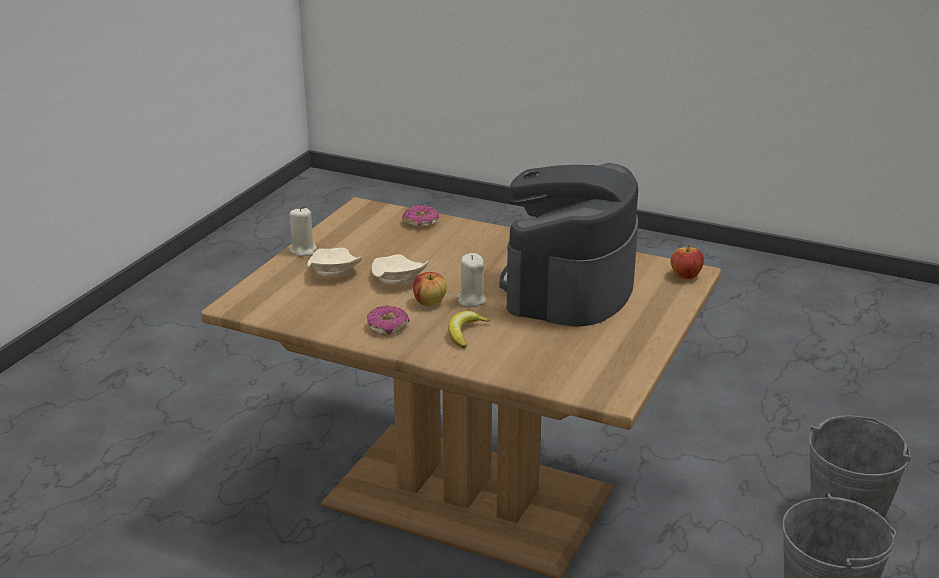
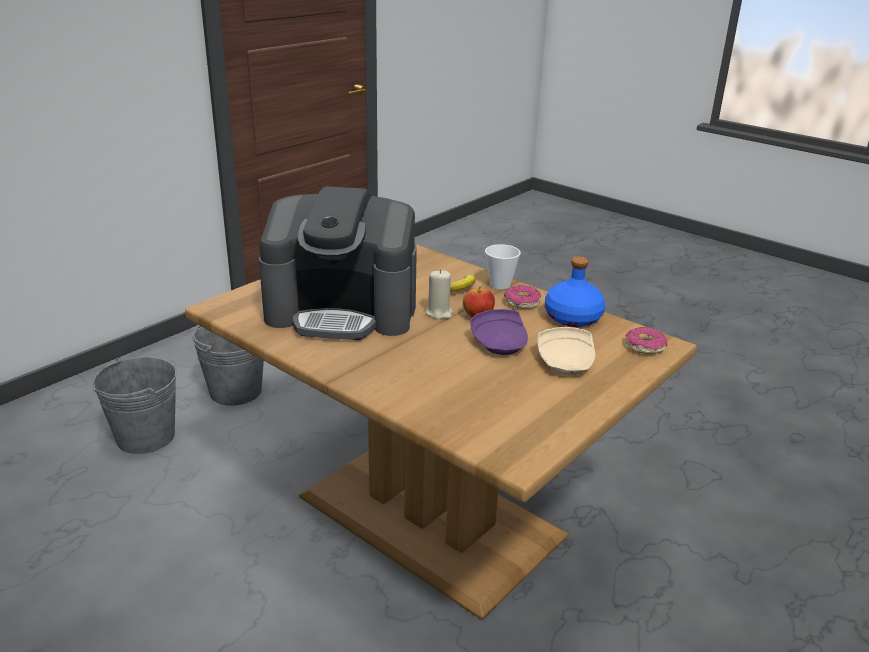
camera: 165 degrees left, 0 degrees up
beige candle [290,207,317,256] -> none
beige plate [372,254,429,284] -> purple plate [470,309,528,355]
donut [402,205,439,228] -> donut moved to [625,327,668,354]
coffee machine [500,163,638,327] -> coffee machine turned 60 degrees clockwise [259,186,417,340]
apple [670,245,704,279] -> none
none -> cup [485,244,521,289]
none -> blue bottle [545,256,605,327]

